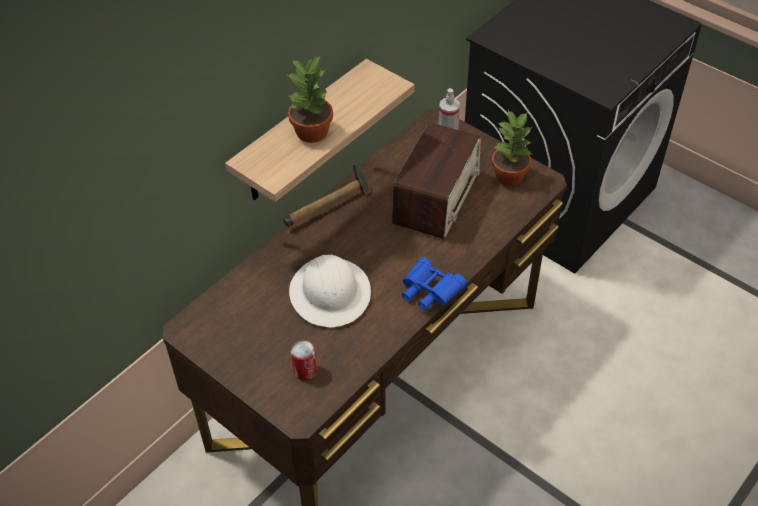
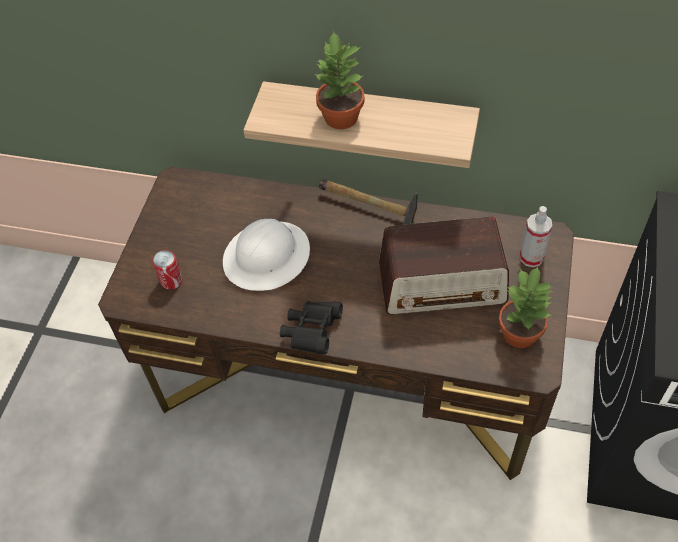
camera: 65 degrees right, 5 degrees up
blue binoculars [402,257,467,311] -> black binoculars [280,301,343,354]

